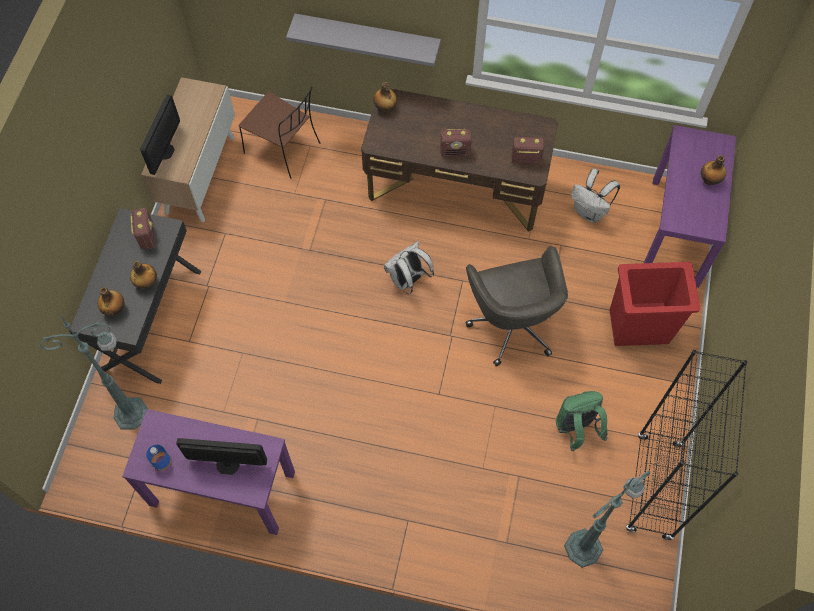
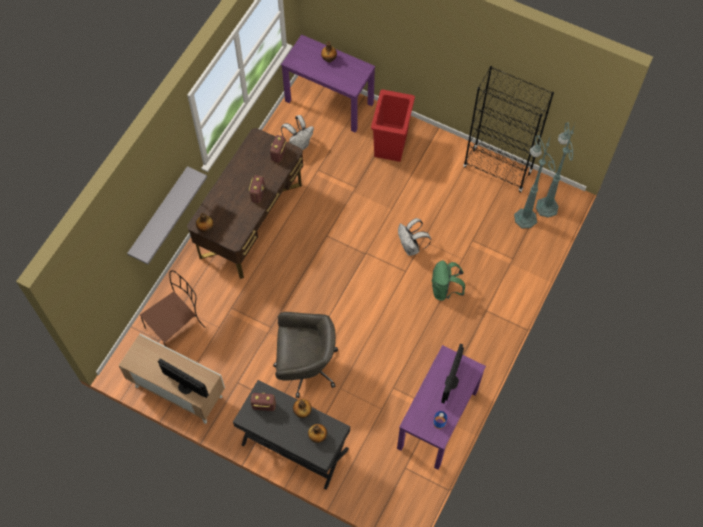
camera: 75 degrees left, 0 degrees up
green floor lamp [40,314,148,429] -> green floor lamp moved to [536,122,575,218]
white backpack [384,241,434,294] -> white backpack moved to [398,218,431,256]
grey office chair [466,246,568,366] -> grey office chair moved to [273,312,338,398]
green backpack [556,391,608,451] -> green backpack moved to [432,261,465,301]

